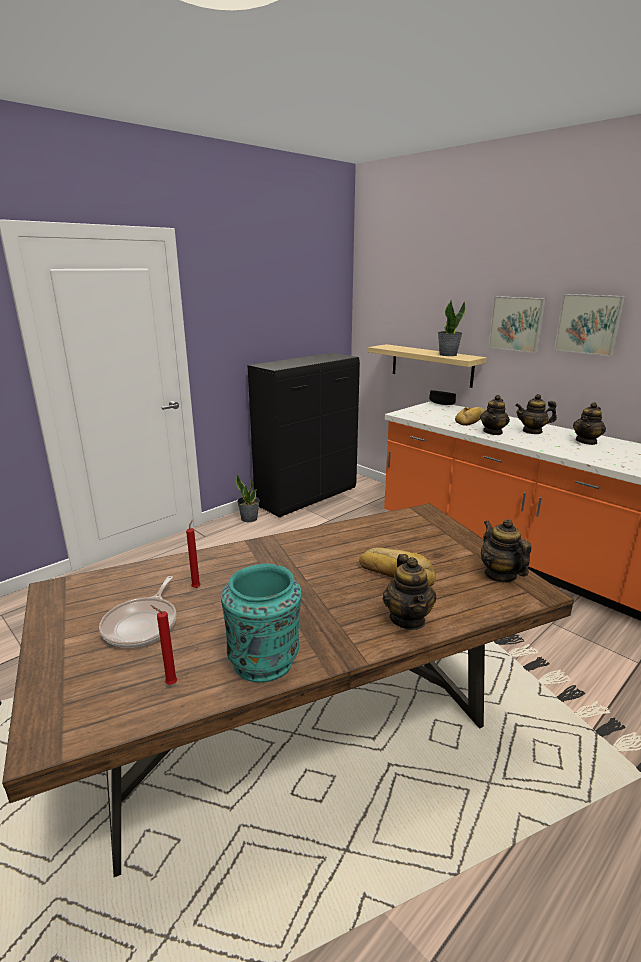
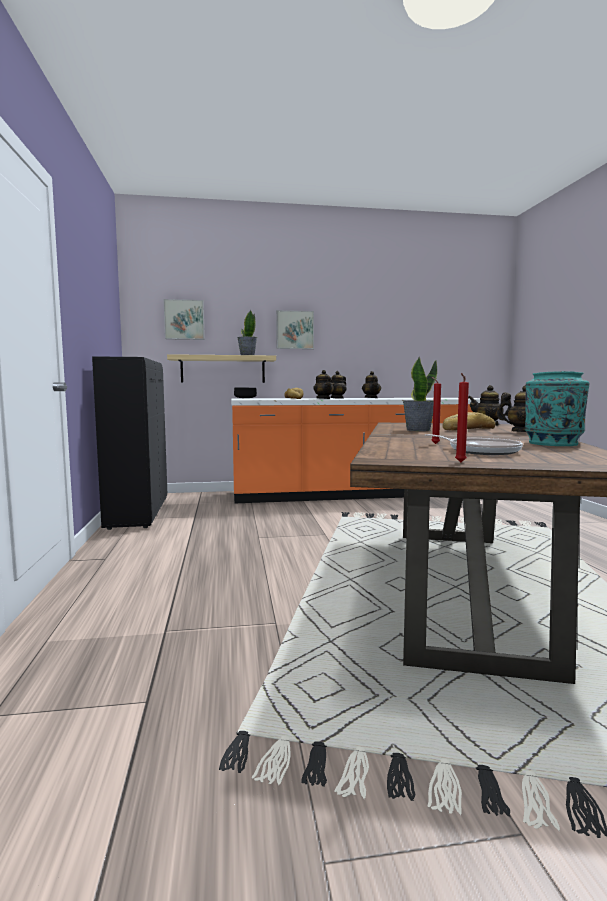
camera: 55 degrees left, 15 degrees down
red candle [150,605,177,685] -> red candle moved to [455,373,469,462]
potted plant [236,475,260,522] -> potted plant moved to [403,357,437,431]
picture [554,294,625,356] -> picture moved to [164,299,205,340]

